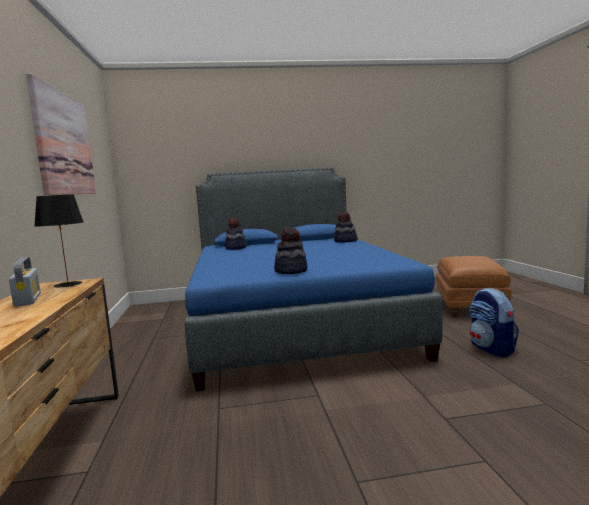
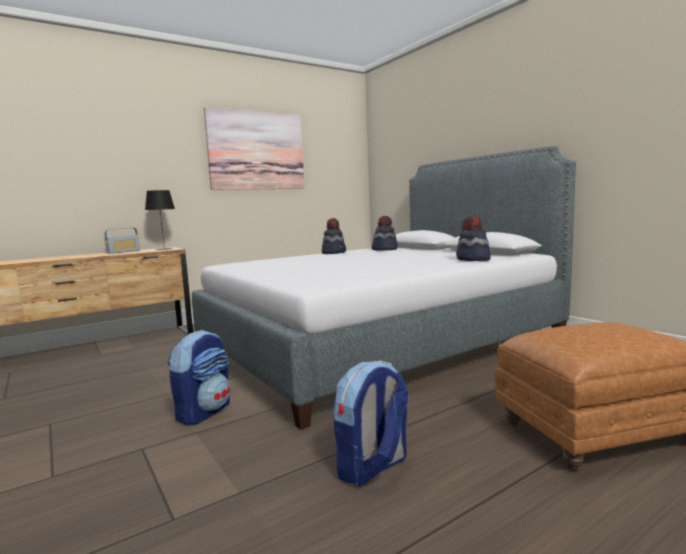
camera: 65 degrees right, 0 degrees up
blue bed [185,167,443,391] -> grey bed [192,146,576,430]
hat [274,227,308,274] -> hat moved to [322,218,346,254]
none -> backpack [168,330,230,426]

